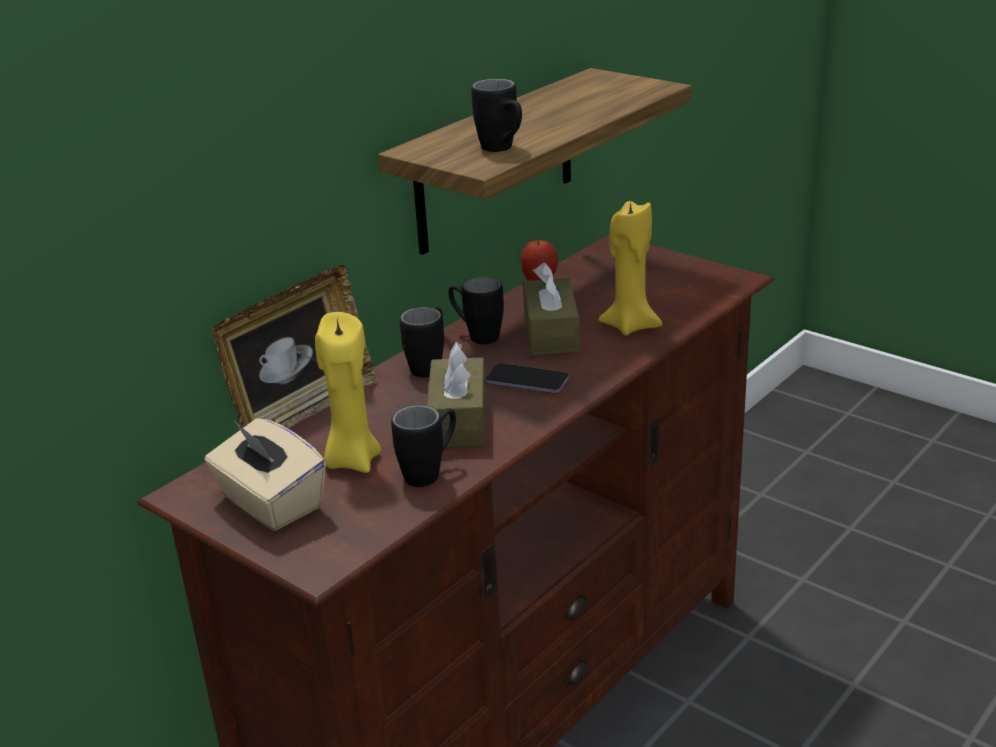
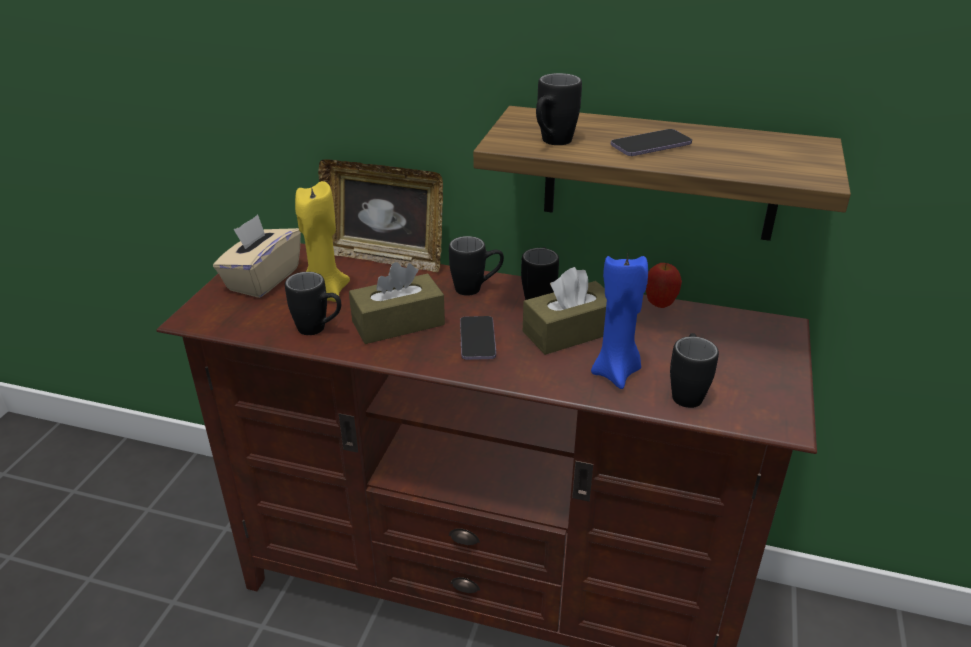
camera: 65 degrees right, 5 degrees up
yellow candle [598,199,662,336] -> blue candle [591,255,648,389]
none -> phone [611,129,692,156]
none -> black mug [670,333,719,408]

